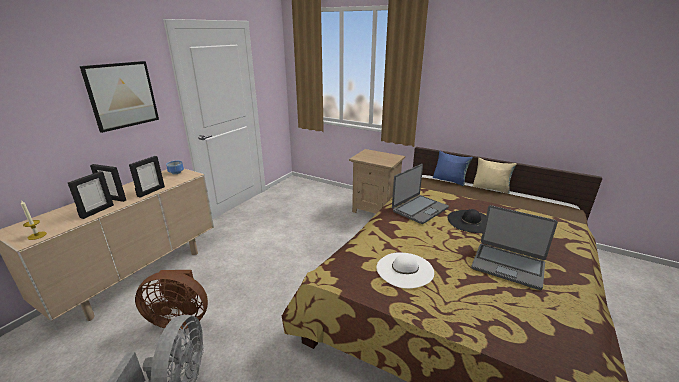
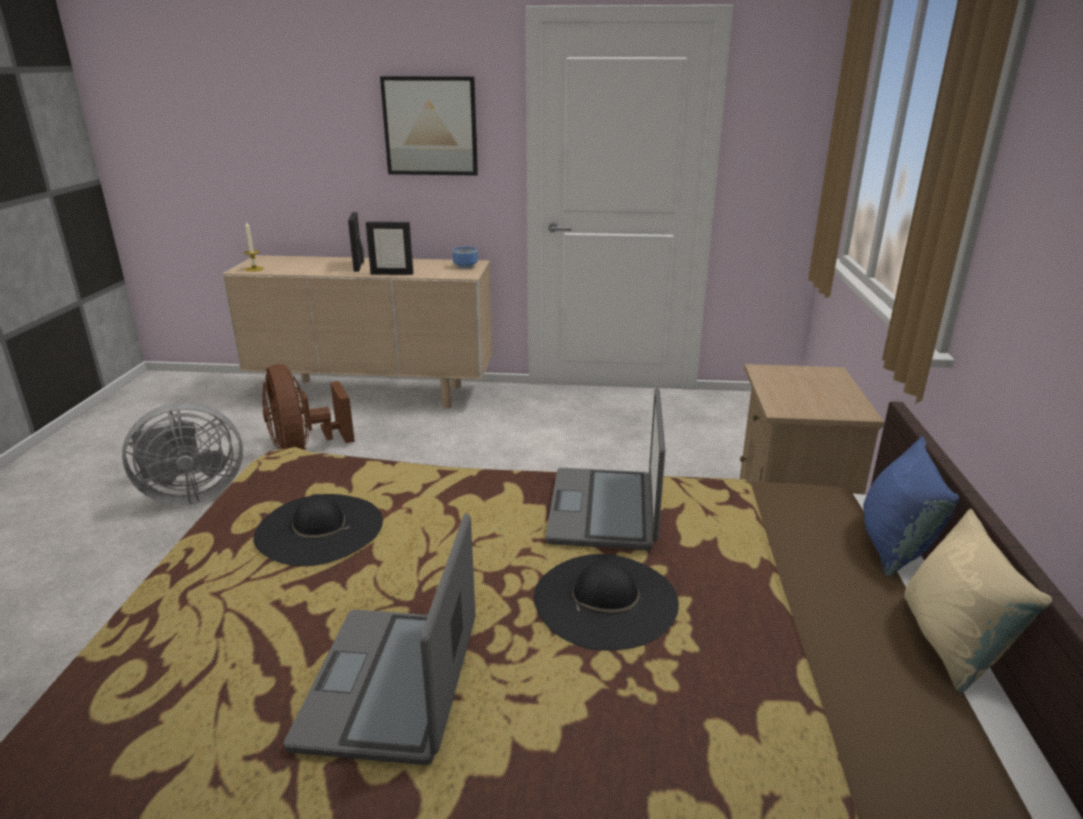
camera: 65 degrees right, 0 degrees up
picture frame [68,171,114,219] -> none
white hat [376,252,434,289] -> black hat [253,494,383,566]
laptop [392,164,449,224] -> laptop turned 75 degrees clockwise [546,388,665,550]

